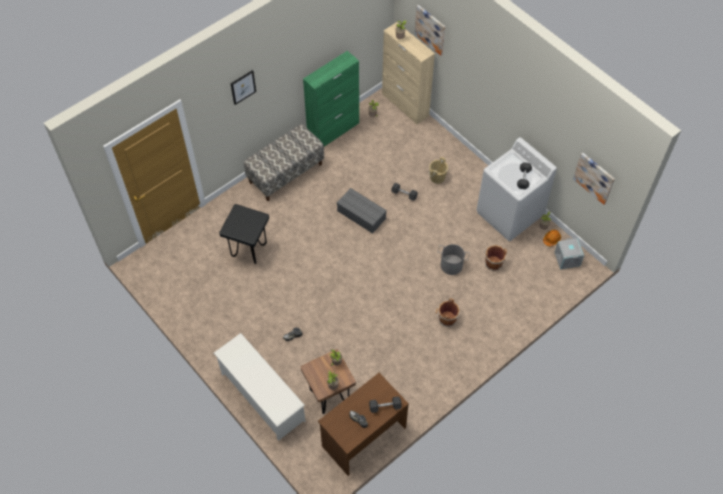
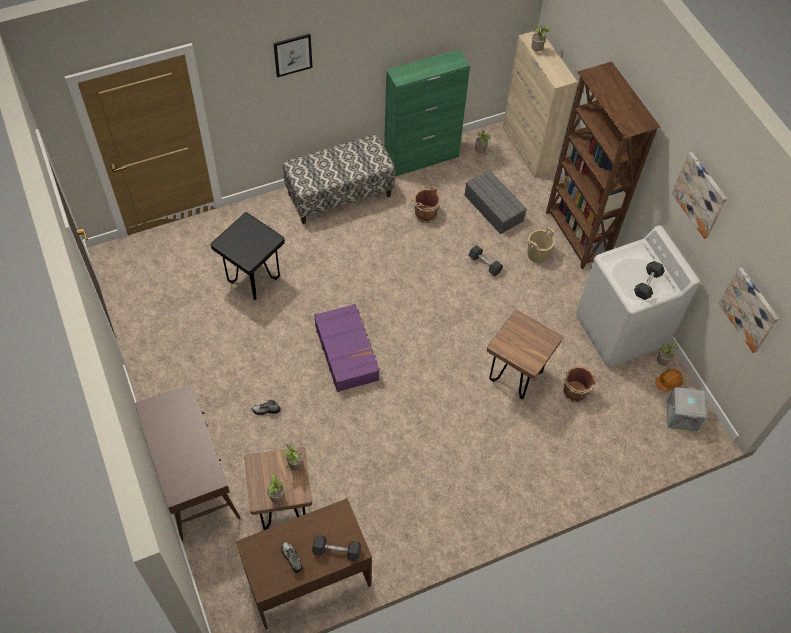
camera: 15 degrees right, 0 degrees up
white shoe rack [214,333,306,441] -> brown console table [135,384,241,541]
grey storage box [337,188,387,234] -> grey storage box moved to [464,170,527,234]
picture [415,5,445,55] -> picture moved to [672,152,727,239]
brown bucket [436,298,460,327] -> brown bucket moved to [411,186,440,223]
grey bucket [438,244,470,275] -> brown stool [487,310,563,399]
none -> purple suitcase [314,304,380,392]
none -> brown bookcase [546,61,660,269]

